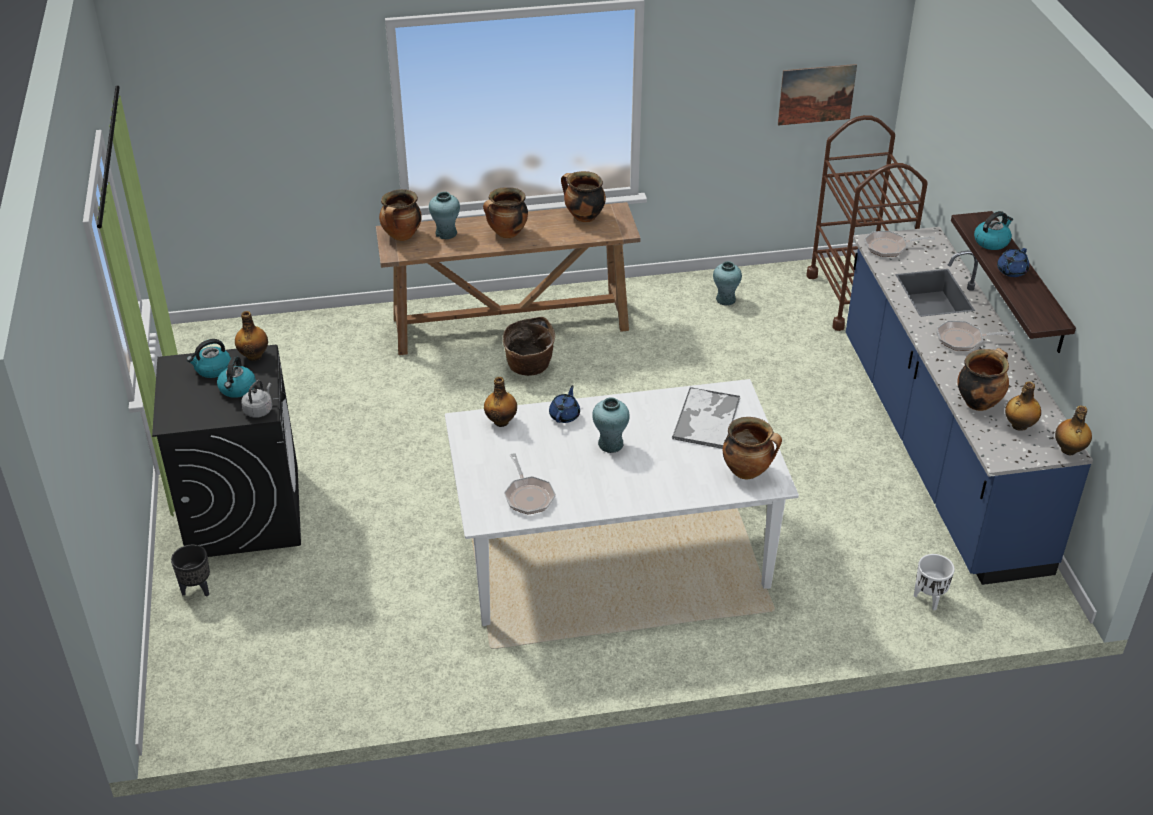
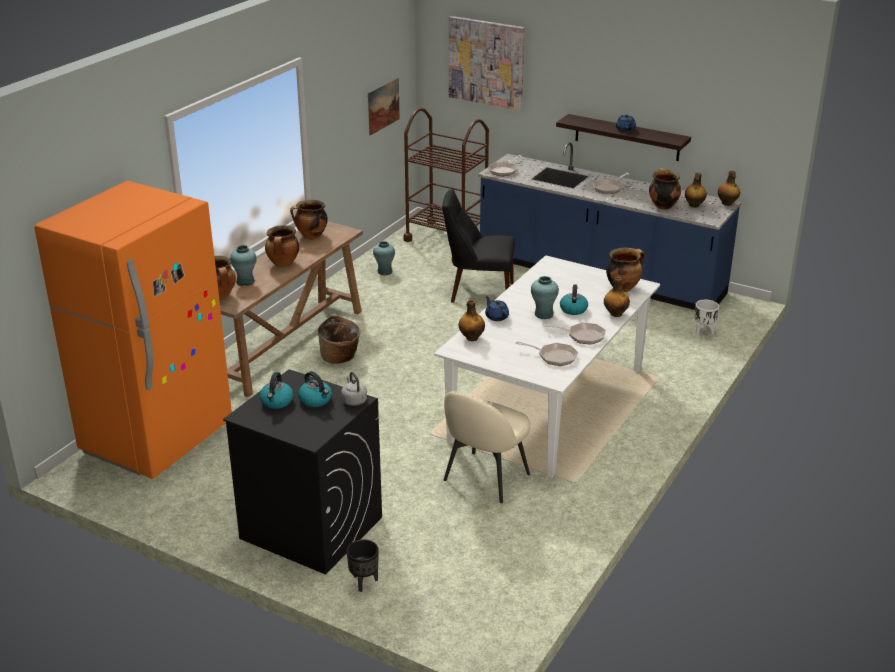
camera: 50 degrees left, 10 degrees down
bottle [235,311,268,361] -> bottle moved to [604,277,630,317]
tray [672,387,740,449] -> none
kettle [974,211,1013,250] -> kettle moved to [560,284,588,315]
none -> orange fridge [35,181,232,479]
none -> black chair [443,189,515,302]
none -> beige chair [444,391,530,503]
none -> picture [449,16,525,110]
none -> frying pan [544,322,606,345]

